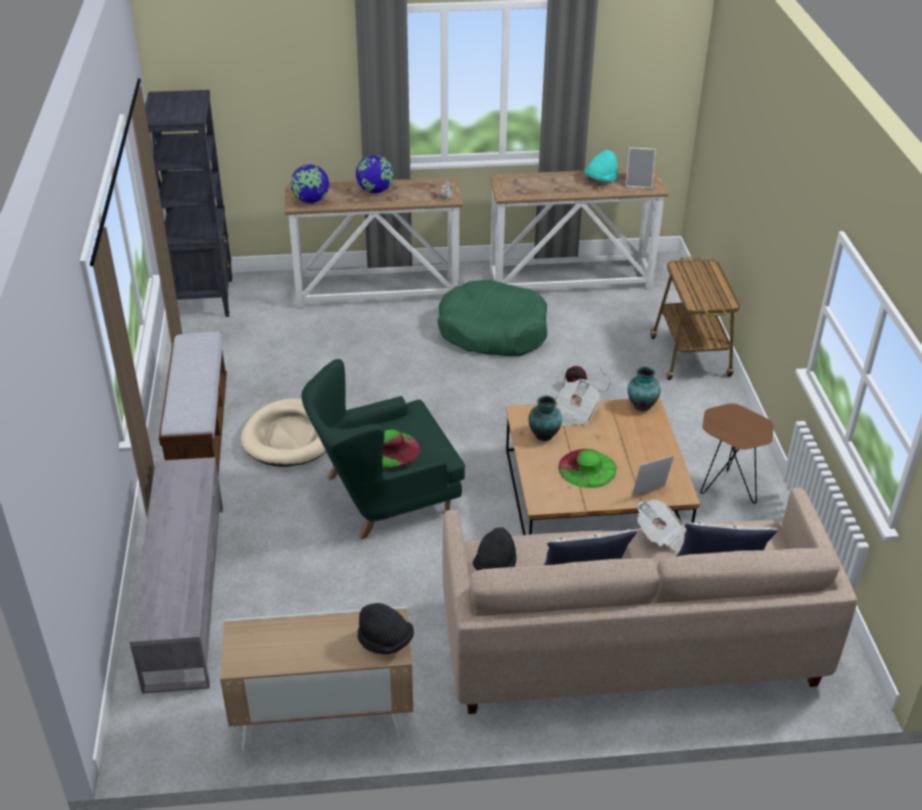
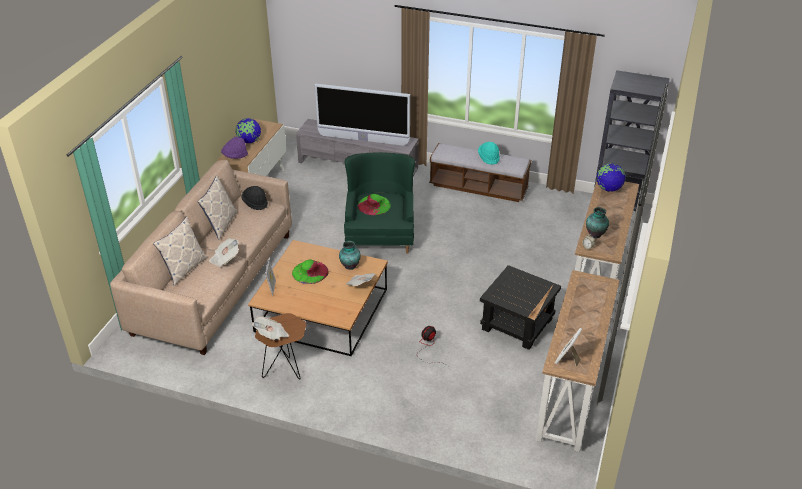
camera: 115 degrees right, 0 degrees up
beige dog bed [241,398,326,466] -> none
globe [356,155,394,193] -> globe moved to [236,118,261,143]
black hat [358,603,414,654] -> purple hat [221,137,248,159]
green dog bed [437,280,547,356] -> black side table [480,265,561,350]
turquoise hat [584,150,618,182] -> turquoise hat moved to [478,142,500,165]
vase [628,366,661,411] -> vase moved to [586,207,609,238]
cart [651,256,740,380] -> none
none -> newspaper [252,316,289,340]
none -> television [315,84,410,146]

